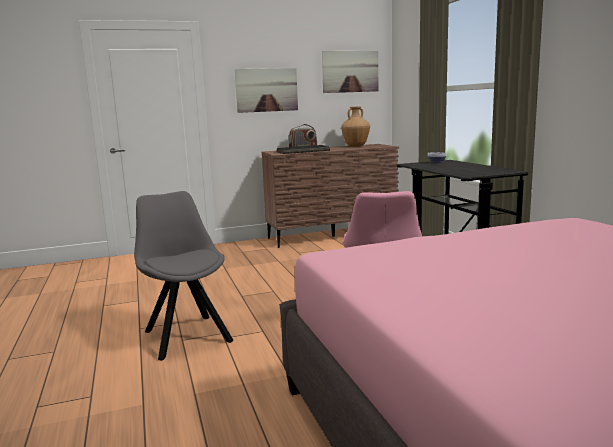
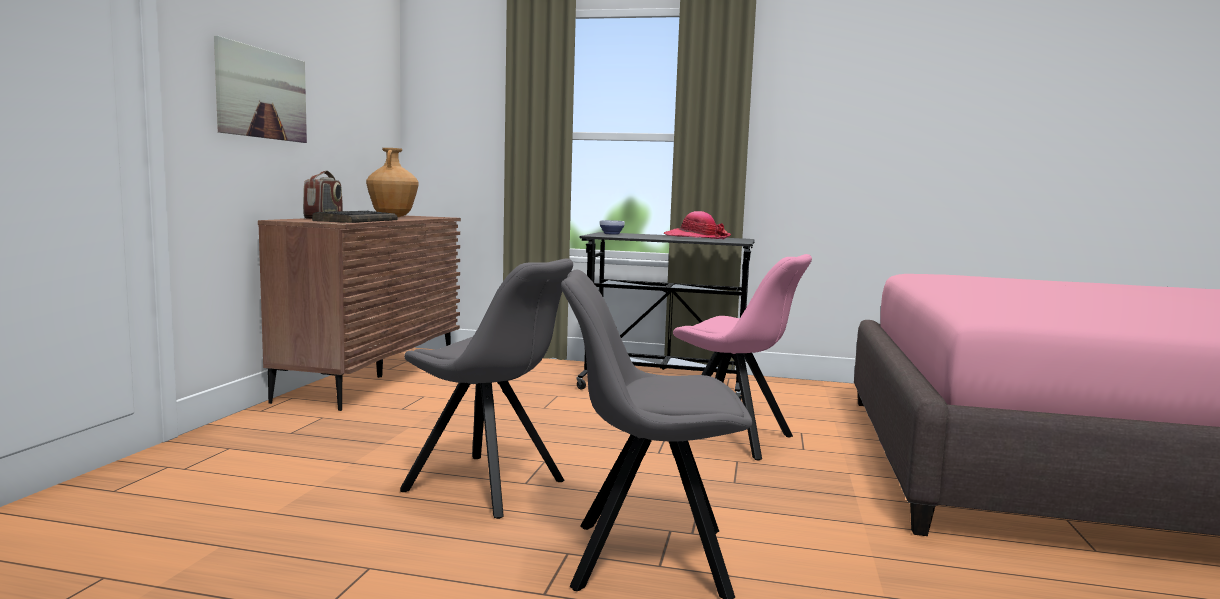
camera: 60 degrees left, 5 degrees down
picture [322,51,378,93] -> none
none -> grey chair [400,259,573,519]
none -> hat [664,211,731,239]

